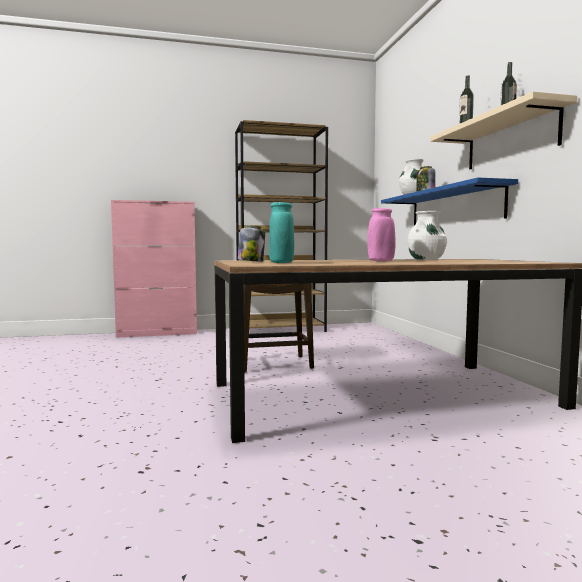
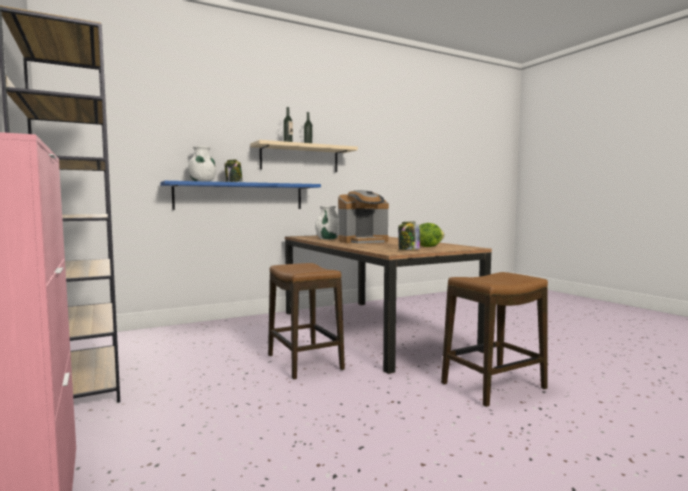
camera: 105 degrees left, 0 degrees up
turquoise vase [269,202,294,263] -> lettuce [419,223,445,247]
pink vase [367,208,396,261] -> coffee machine [338,190,389,243]
none -> stool [441,272,548,407]

